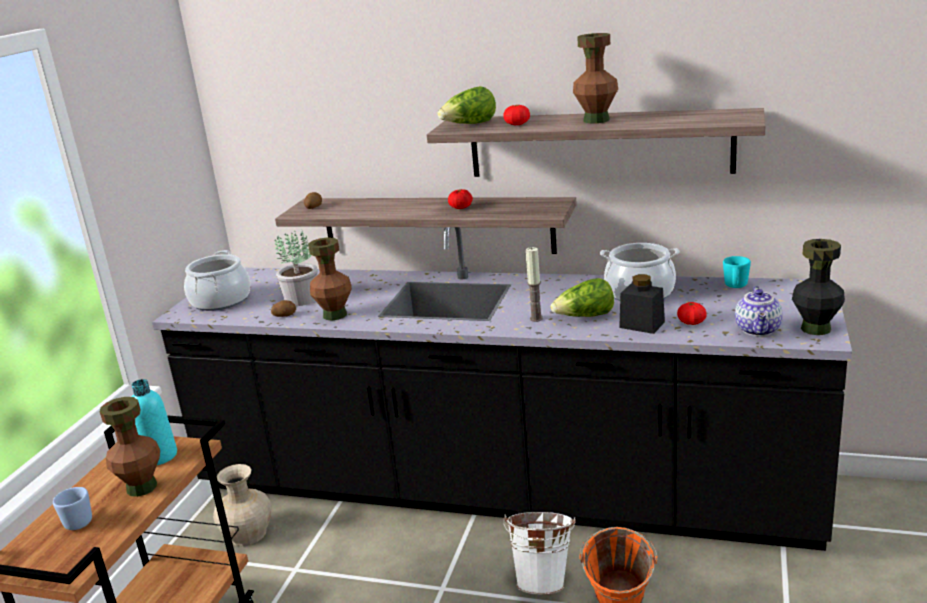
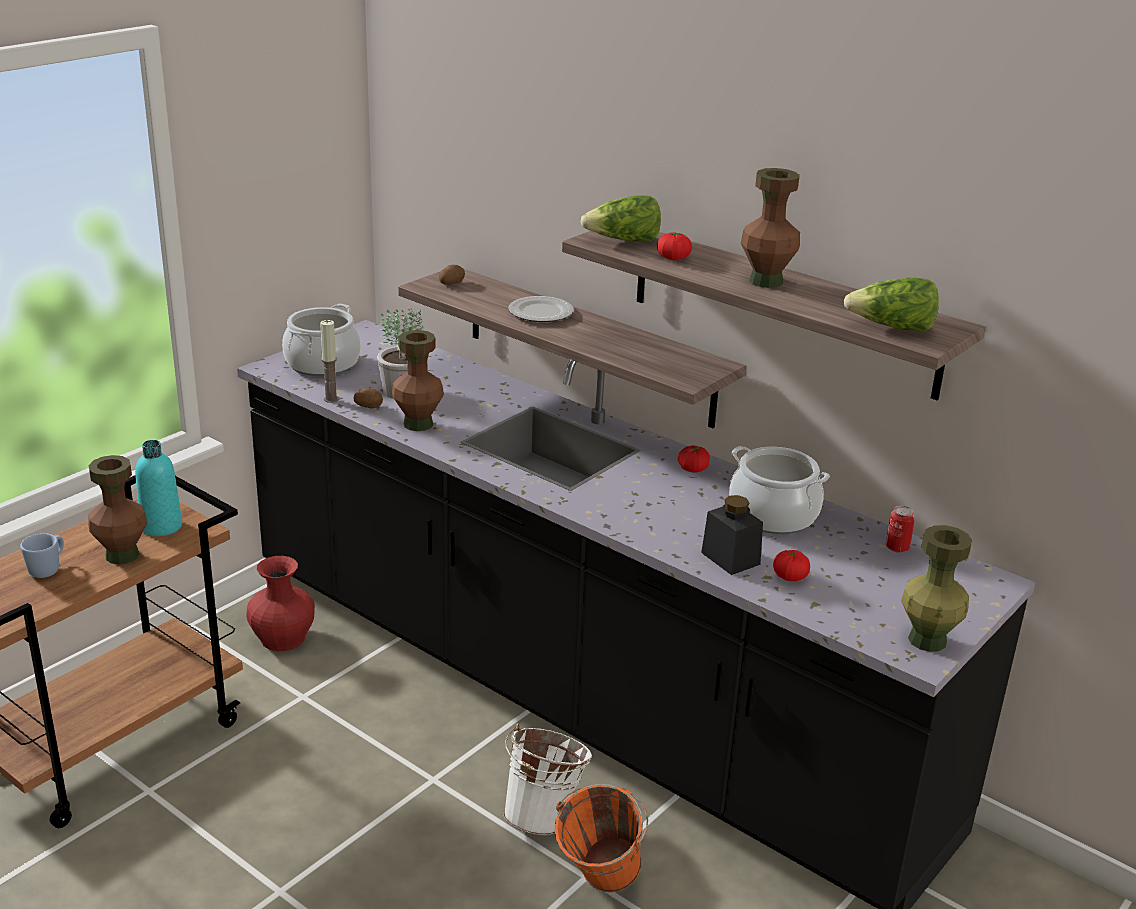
camera: 20 degrees right, 5 degrees up
beige vase [213,464,272,546] -> red vase [247,556,315,651]
tomato [448,189,473,209] -> tomato moved to [678,446,710,472]
candle [526,247,543,322] -> candle moved to [320,320,338,403]
lettuce [550,278,614,317] -> lettuce moved to [843,278,939,331]
turquoise mug [723,256,751,288] -> can [886,506,915,552]
teapot [735,286,782,336] -> none
black vase [792,239,845,335] -> green vase [901,525,972,652]
none -> plate [509,296,574,322]

